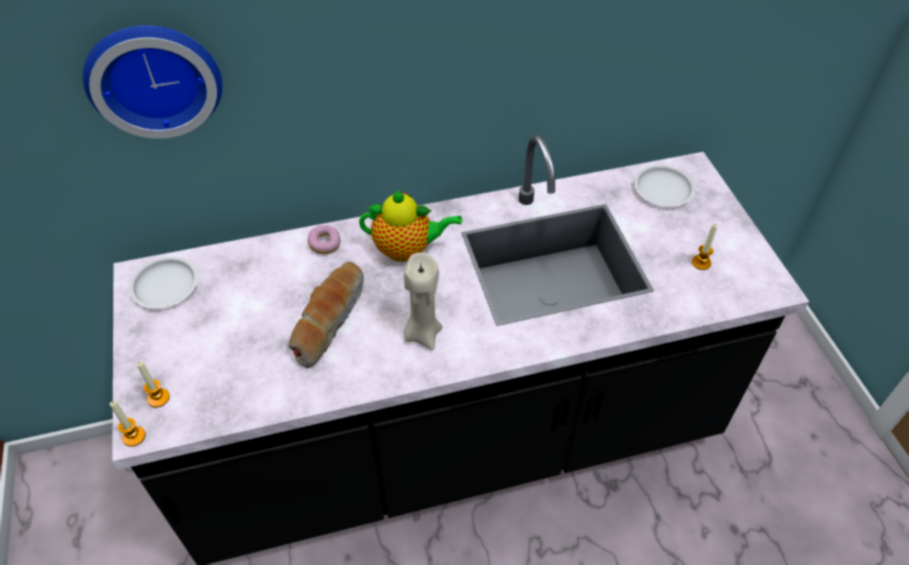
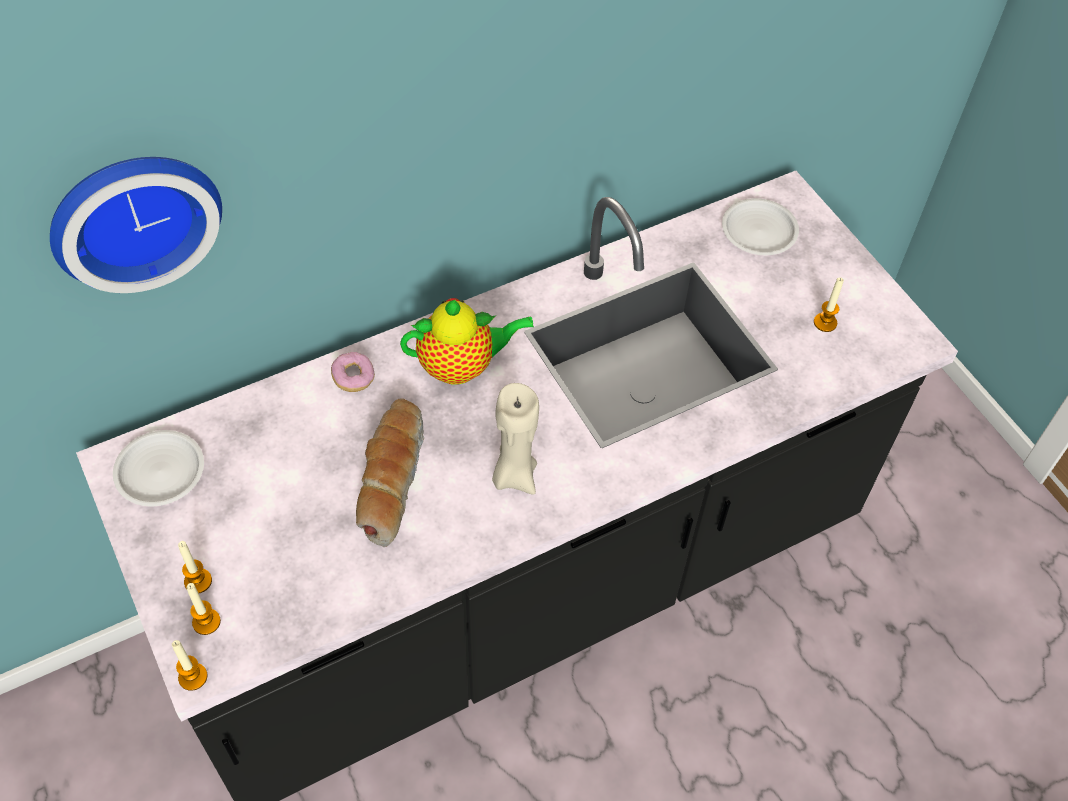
camera: 15 degrees left, 5 degrees up
none -> candle [178,541,212,593]

